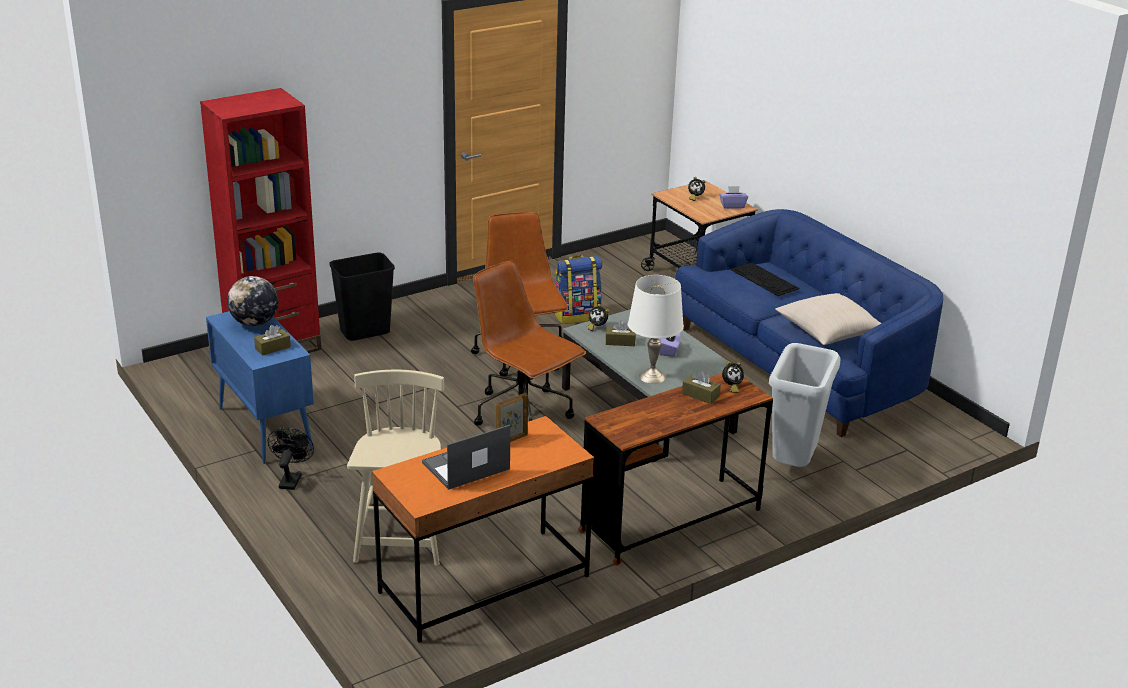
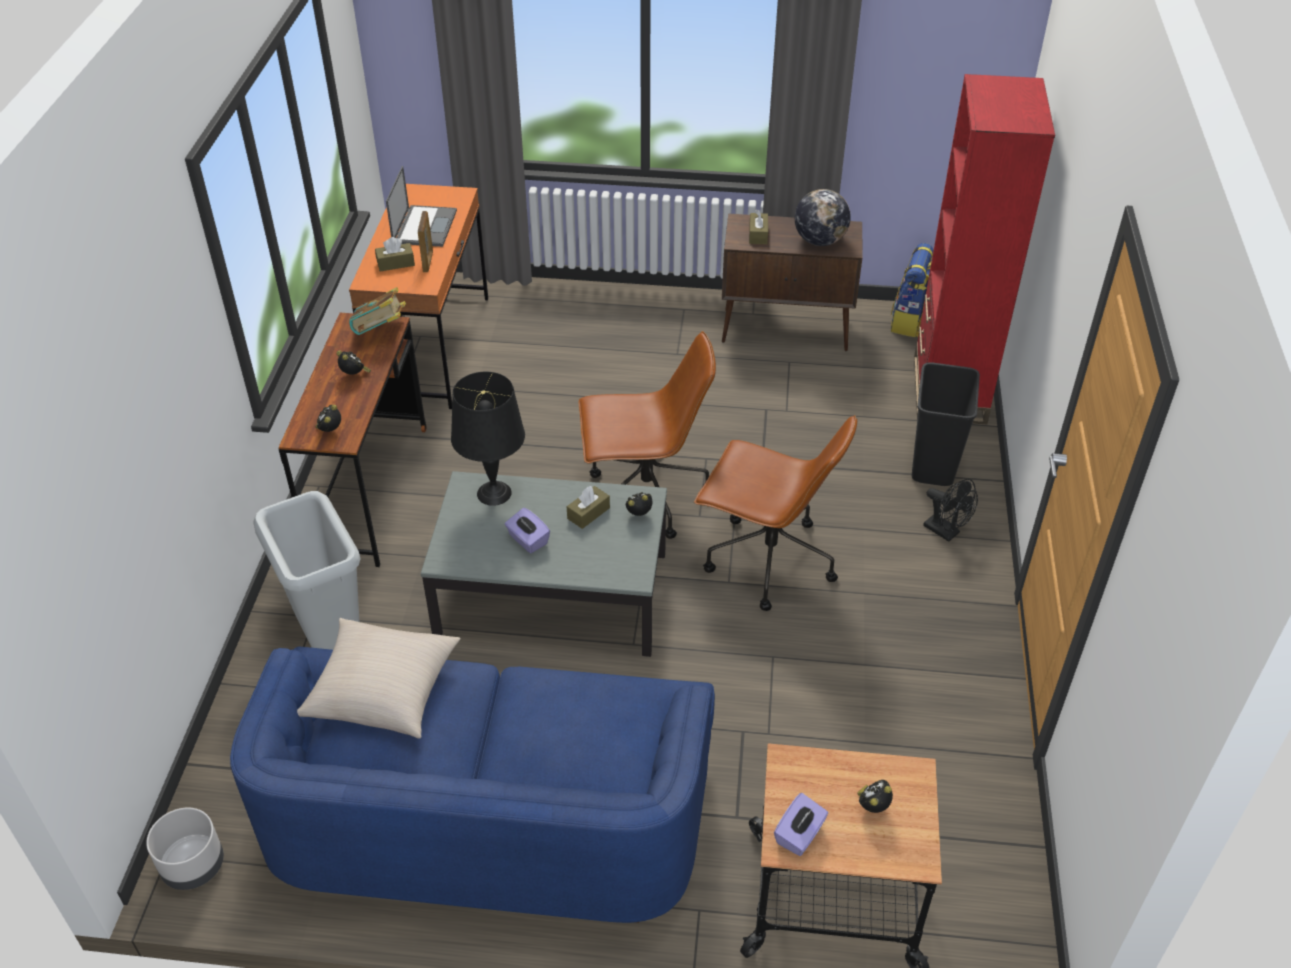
camera: 130 degrees right, 15 degrees up
blue cabinet [206,311,314,464] -> brown cabinet [722,214,863,351]
black fan [268,428,314,490] -> black fan moved to [923,479,978,542]
beige chair [347,370,444,566] -> none
backpack [554,255,602,324] -> backpack moved to [891,243,933,338]
white table lamp [628,275,684,384] -> black table lamp [451,372,525,506]
brown tissue box [682,371,721,404] -> brown tissue box moved to [375,237,415,272]
keyboard [730,262,800,296] -> none
none -> grey planter [146,808,224,890]
none -> alarm clock [336,350,371,375]
none -> book [349,287,406,335]

